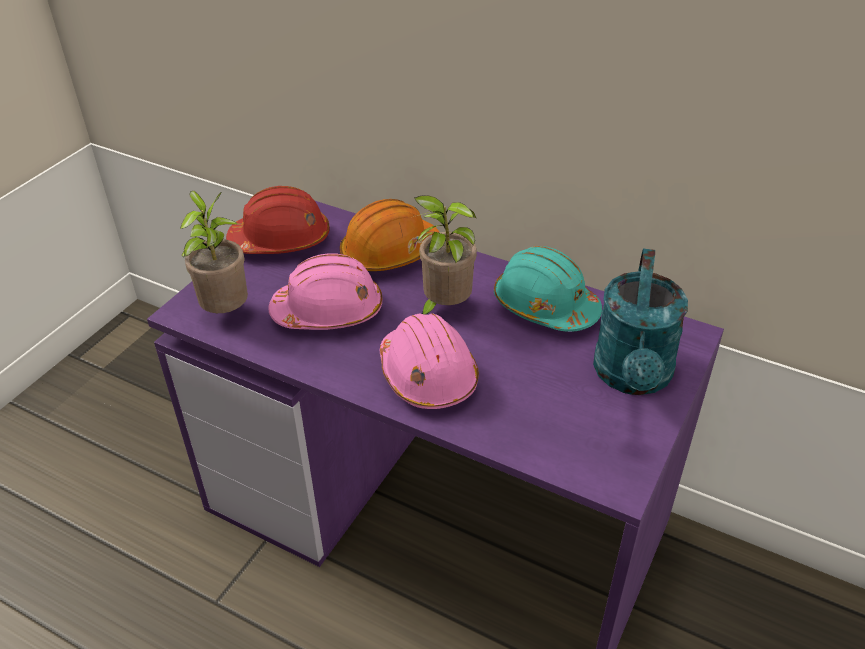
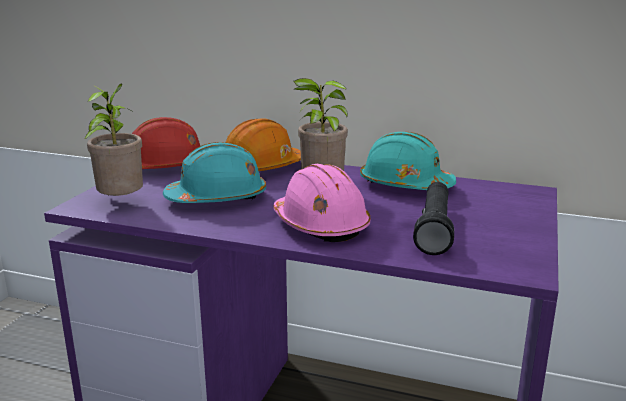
camera: 10 degrees left, 20 degrees down
pink hard hat [269,253,383,330] -> turquoise hard hat [163,142,266,203]
turquoise watering can [593,249,688,395] -> none
none -> black flashlight [413,182,454,255]

